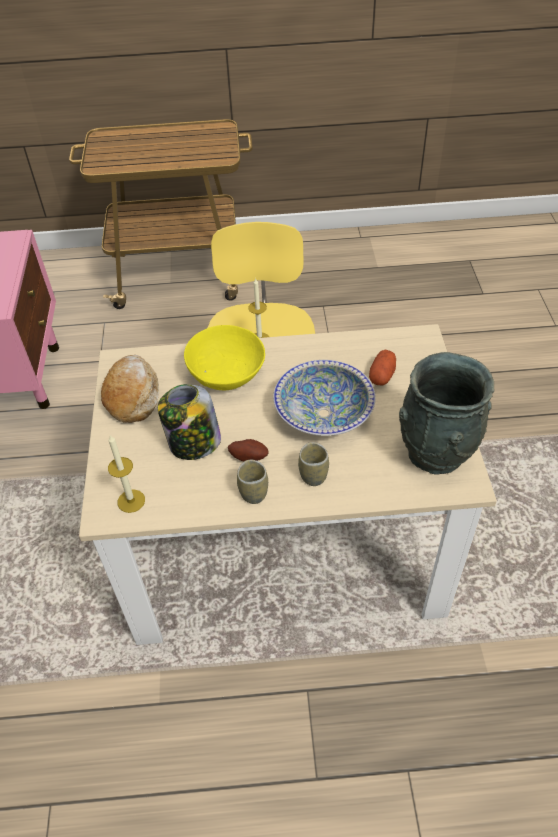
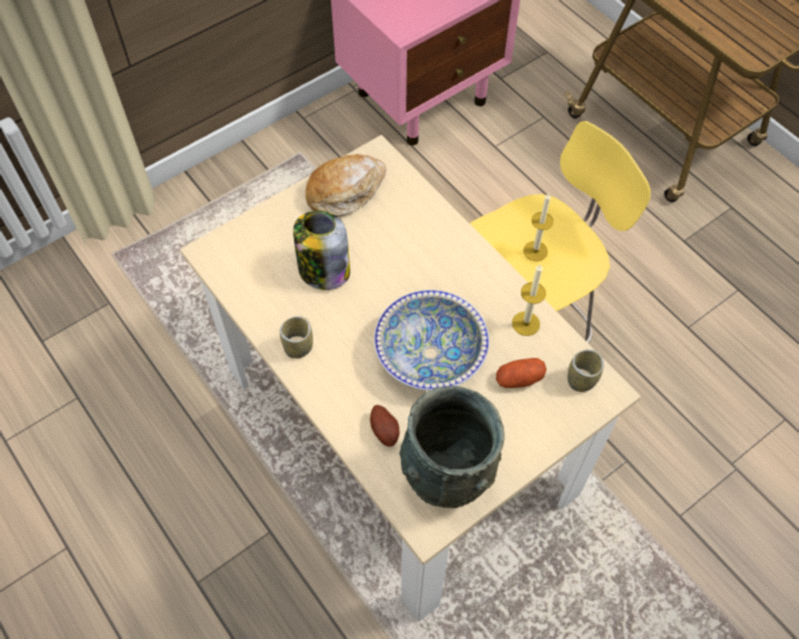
camera: 55 degrees right, 10 degrees up
candle [108,435,145,513] -> candle moved to [512,264,546,336]
yellow bowl [184,325,265,390] -> none
potato [228,439,269,461] -> potato moved to [370,405,400,447]
cup [298,442,329,486] -> cup moved to [568,349,604,392]

